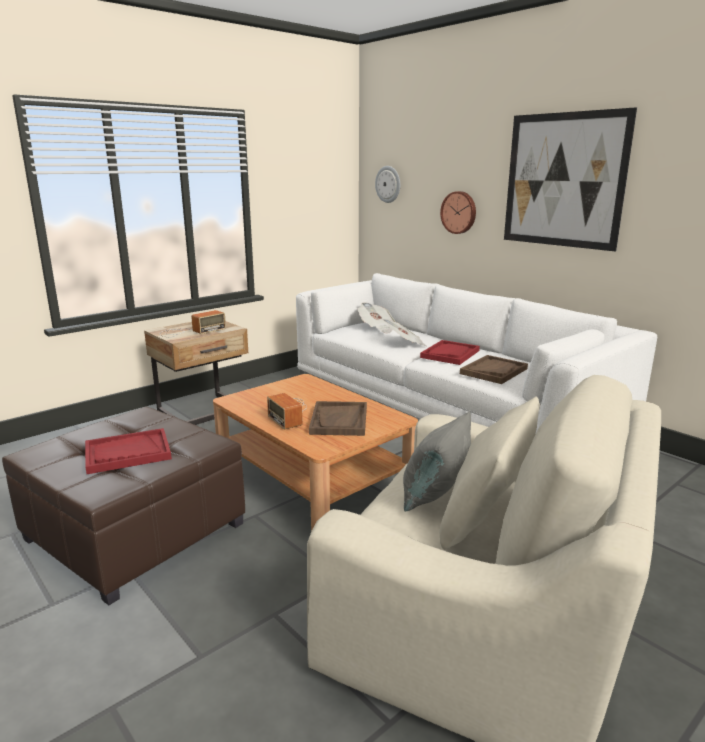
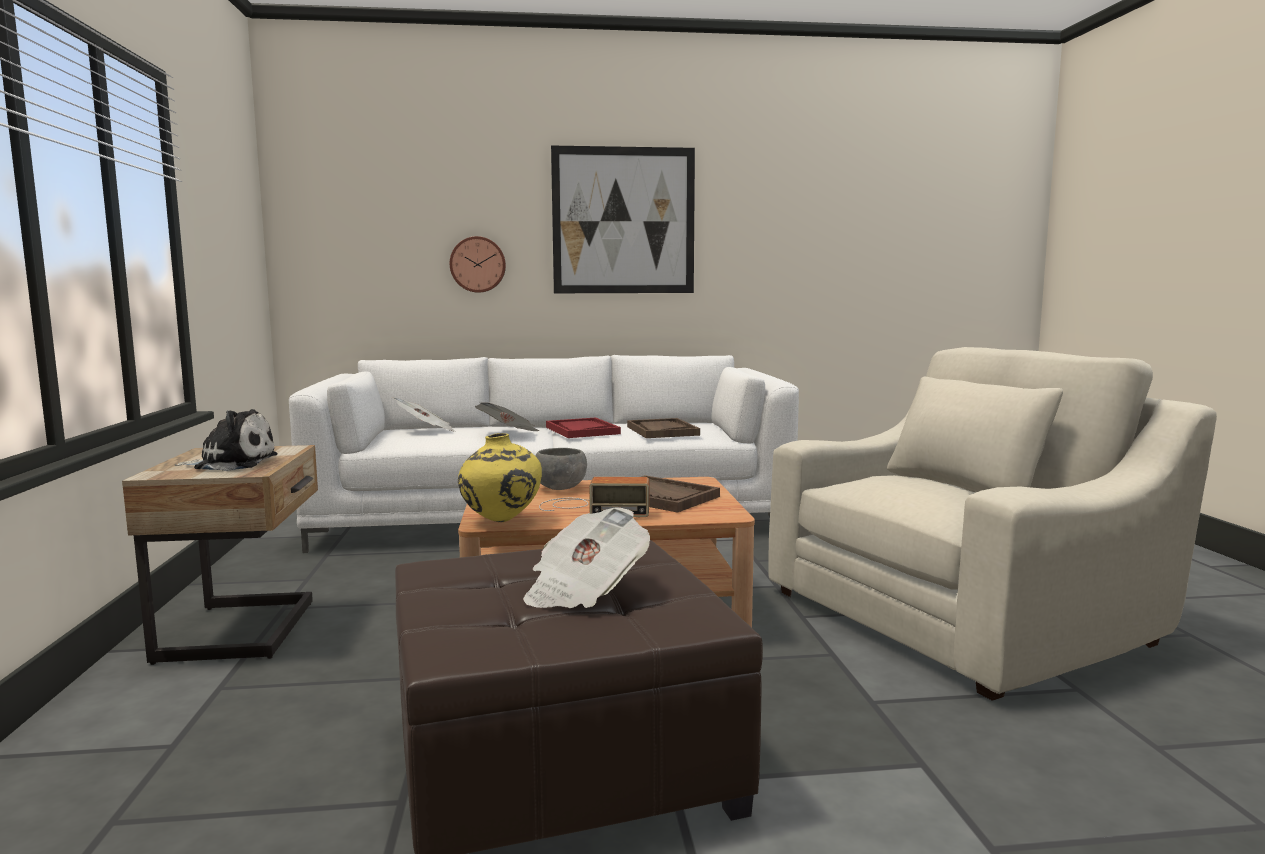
camera: 55 degrees left, 10 degrees down
red tray [85,428,172,474] -> newspaper [523,507,650,608]
radio [161,310,226,337] -> plush toy [175,409,277,471]
wall clock [375,166,400,203] -> none
grey pillow [403,411,471,511] -> none
none -> yellow vase [458,433,542,522]
none -> grey bowl [535,448,587,490]

